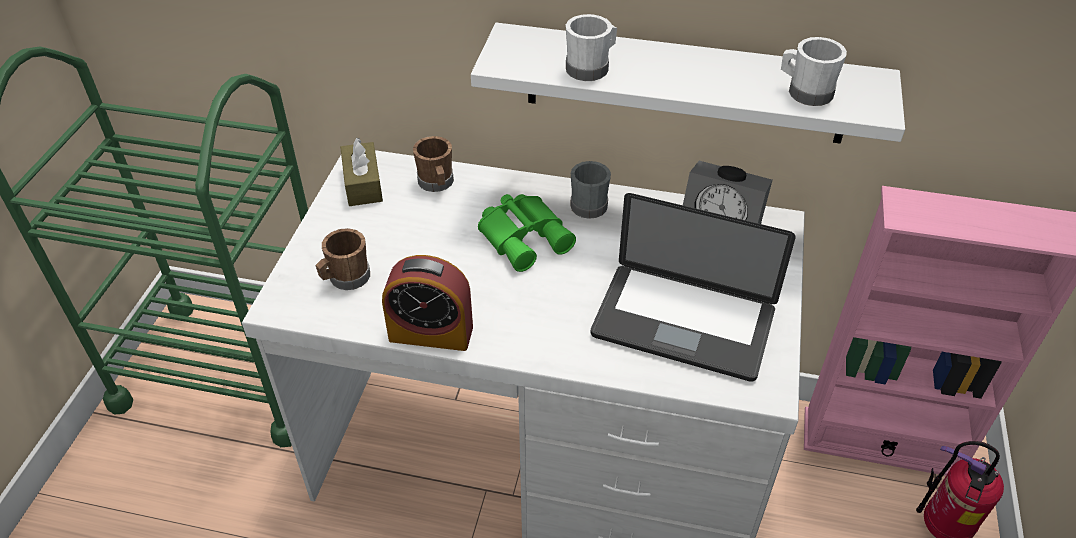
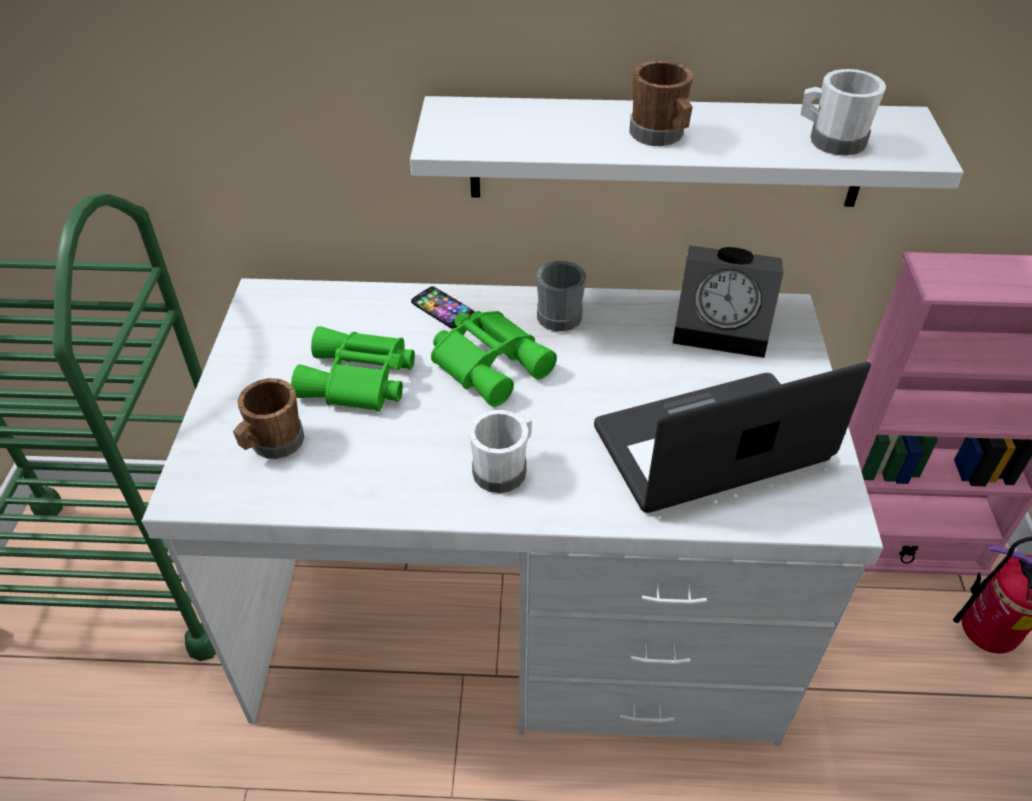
camera: 10 degrees left, 0 degrees up
brown tissue box [340,138,383,206] -> none
alarm clock [382,255,473,351] -> none
brown mug [413,136,454,192] -> brown mug moved to [630,61,693,146]
white mug [566,14,617,81] -> white mug moved to [469,410,532,493]
laptop [591,193,796,382] -> laptop turned 150 degrees clockwise [594,362,871,513]
none -> green binoculars [291,326,415,412]
none -> phone [411,286,475,329]

